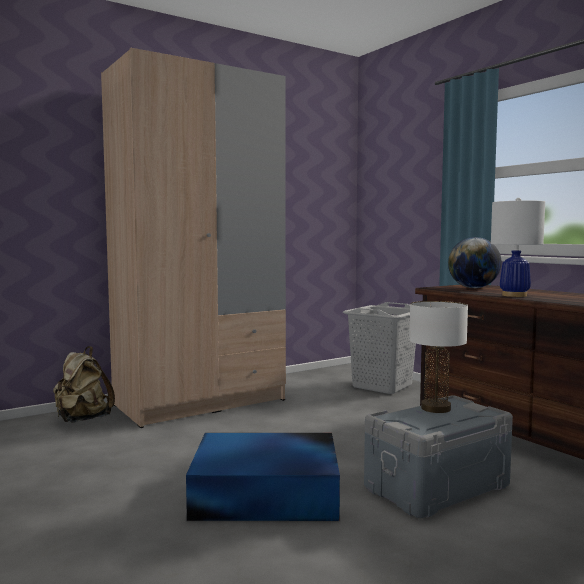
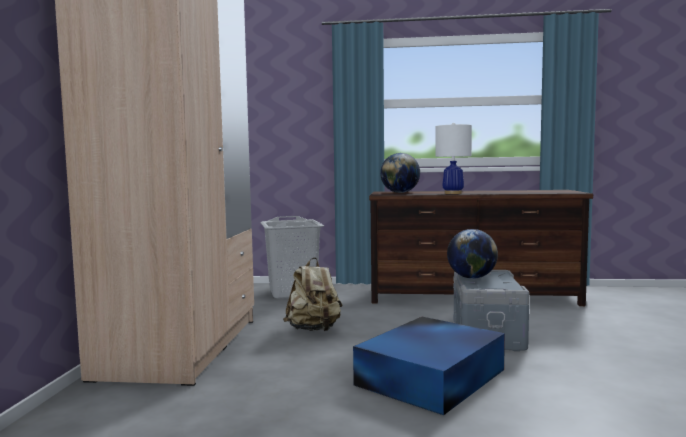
camera: 50 degrees left, 0 degrees up
beige backpack [53,346,115,422] -> beige backpack moved to [283,257,342,331]
table lamp [409,301,468,413] -> globe [447,229,498,279]

